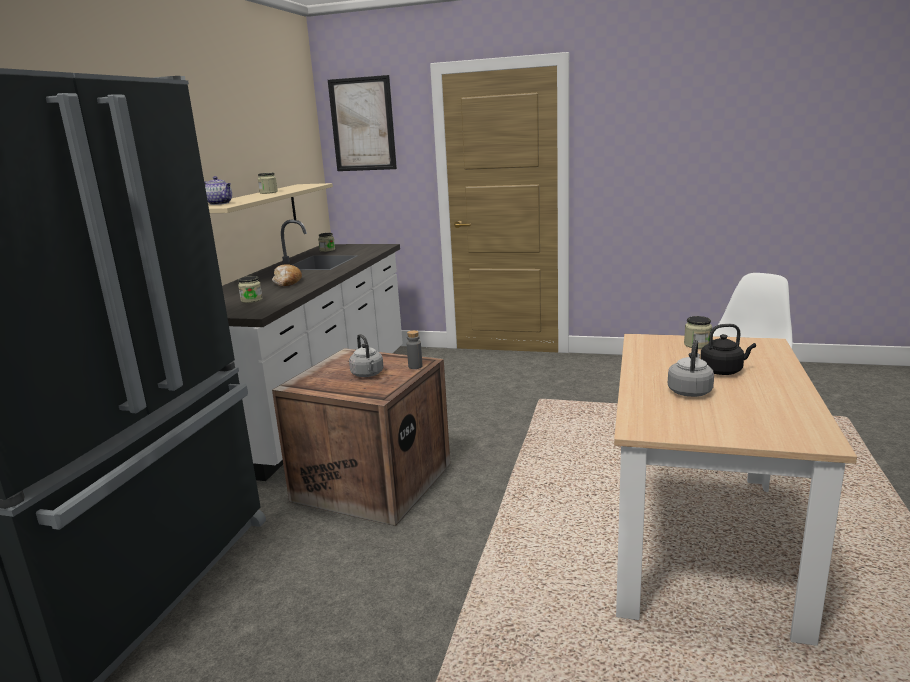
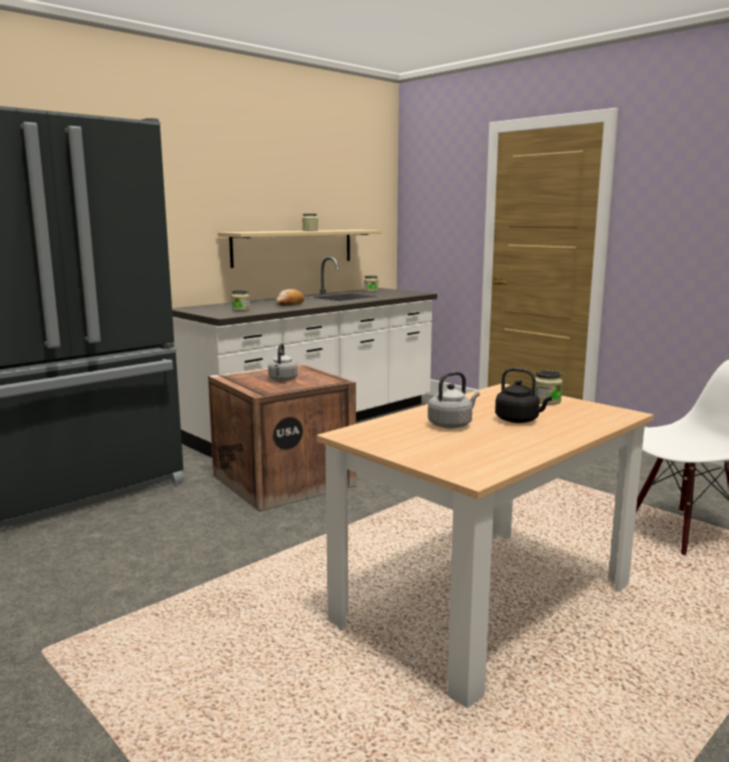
camera: 30 degrees right, 5 degrees down
teapot [204,176,232,205] -> none
picture [328,75,397,171] -> none
grey bottle [407,330,423,369] -> none

